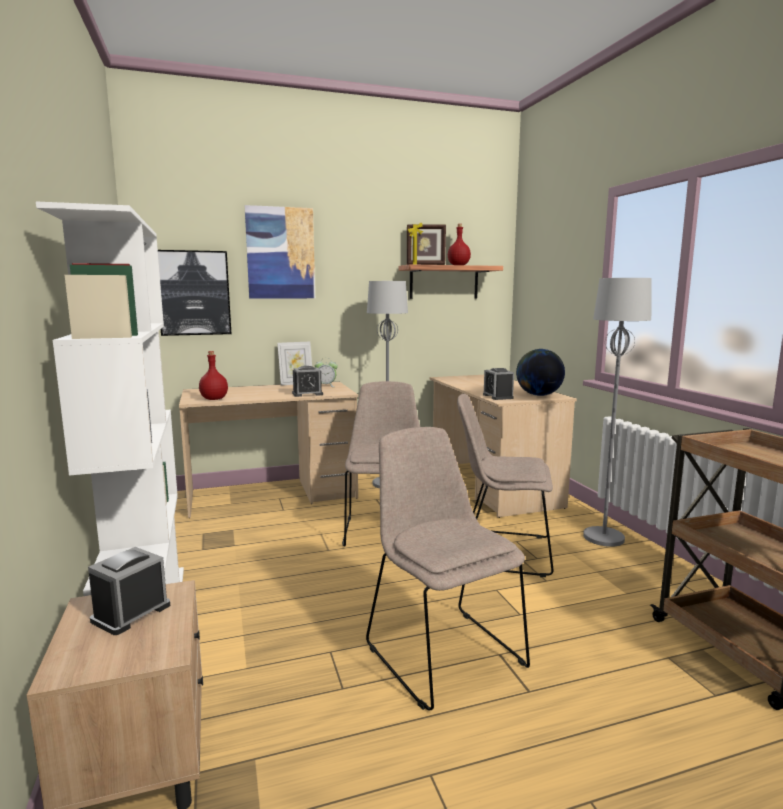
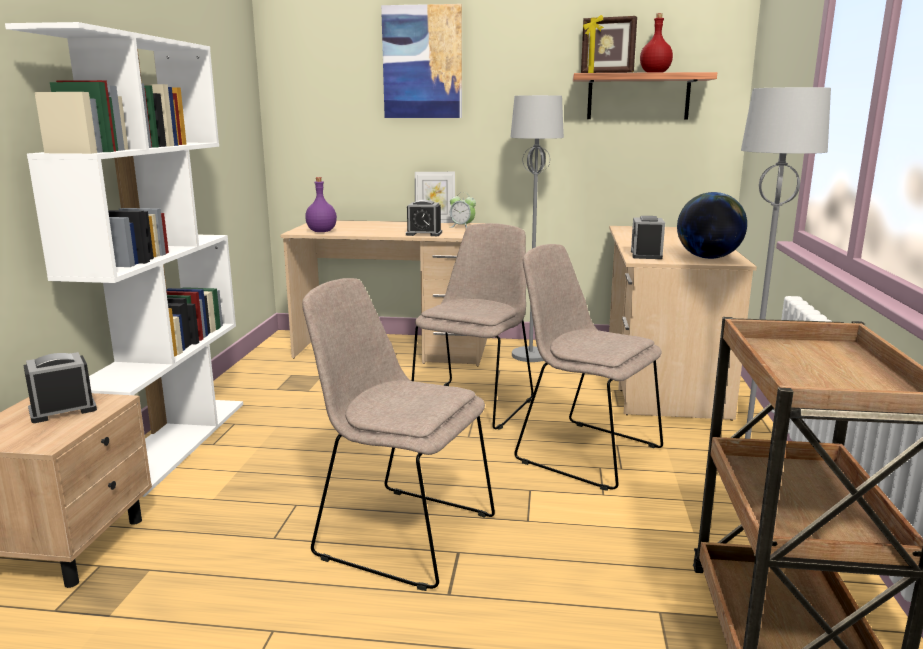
camera: 25 degrees right, 5 degrees up
picture [158,250,231,336] -> none
red bottle [199,351,228,400] -> purple bottle [305,177,337,232]
beige chair [366,427,530,710] -> beige chair turned 60 degrees counterclockwise [302,278,495,591]

